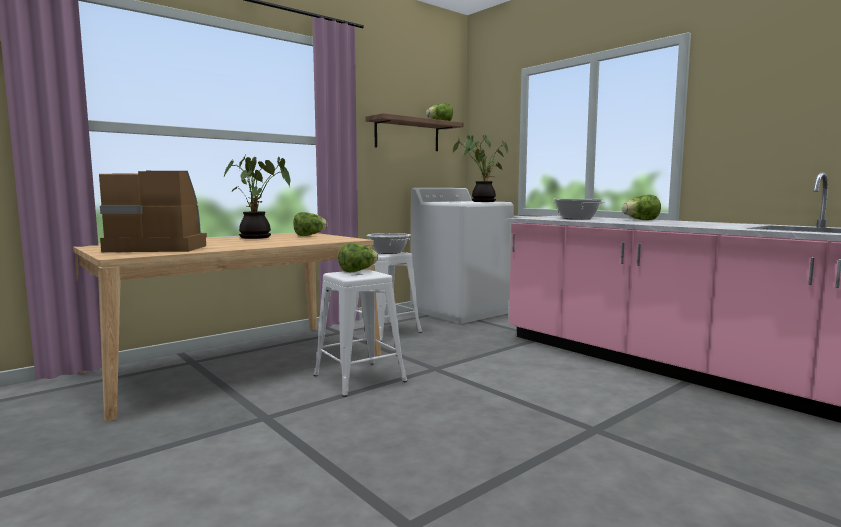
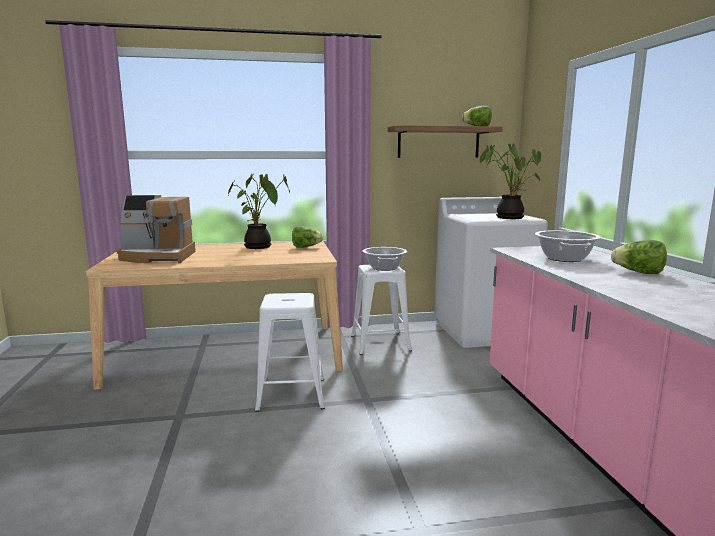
camera: 30 degrees right, 5 degrees up
coffee machine [99,171,207,252] -> coffee machine turned 150 degrees clockwise [116,195,196,263]
lettuce [338,243,378,272] -> none

